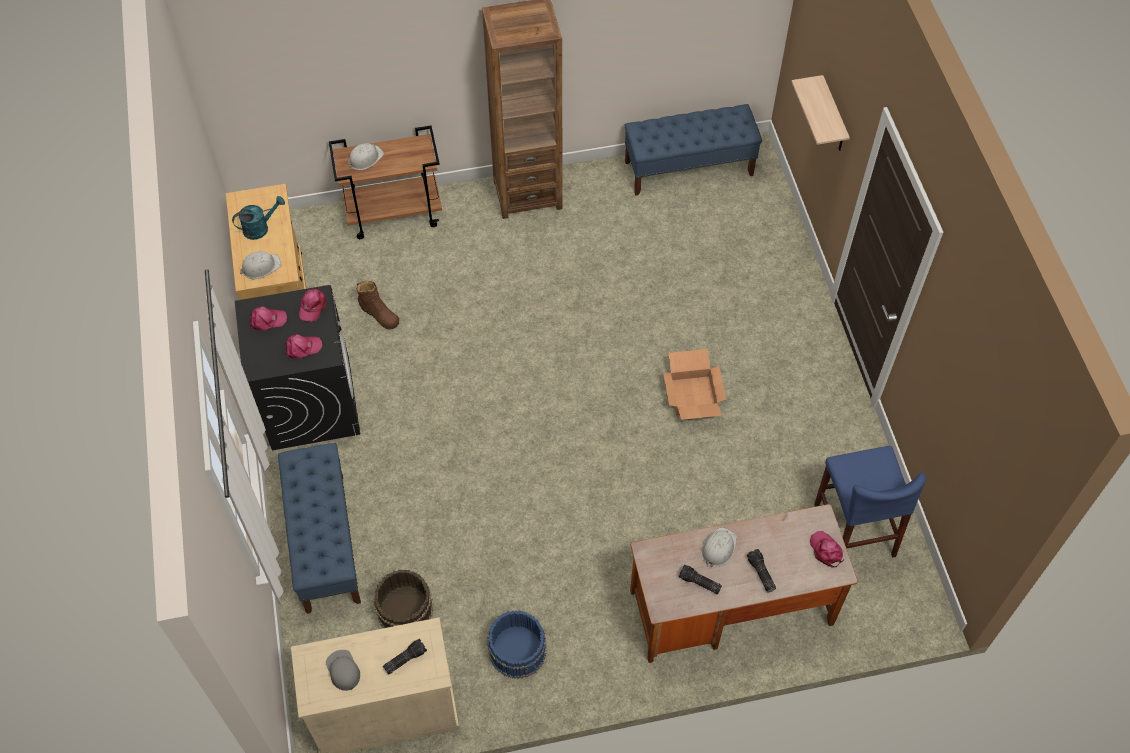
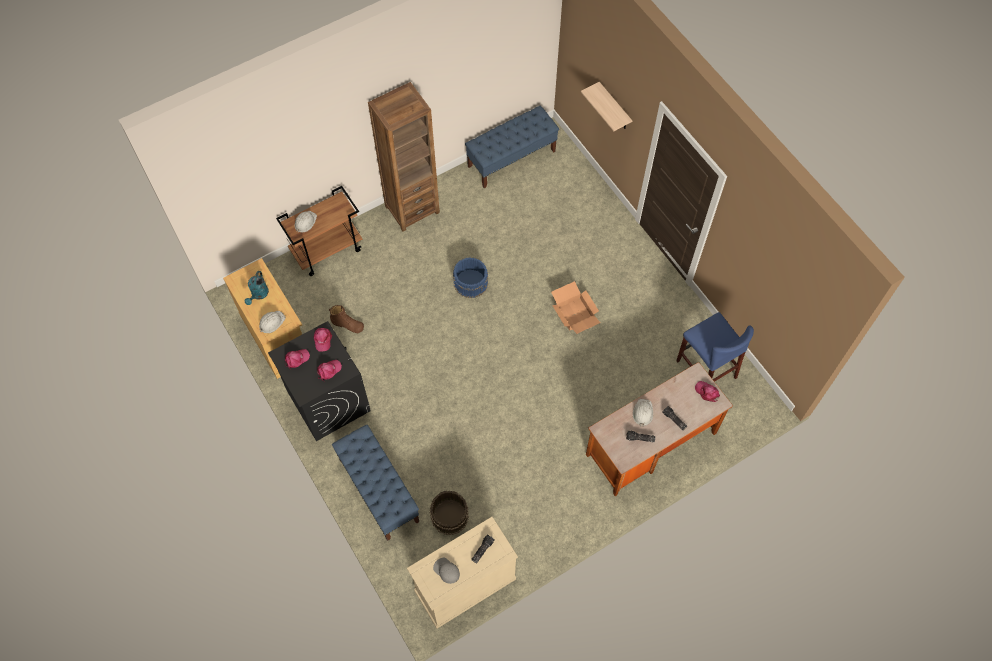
camera: 20 degrees left, 5 degrees up
turquoise watering can [232,196,285,240] -> turquoise watering can turned 150 degrees clockwise [244,271,269,305]
blue bucket [487,610,546,679] -> blue bucket moved to [453,257,488,298]

